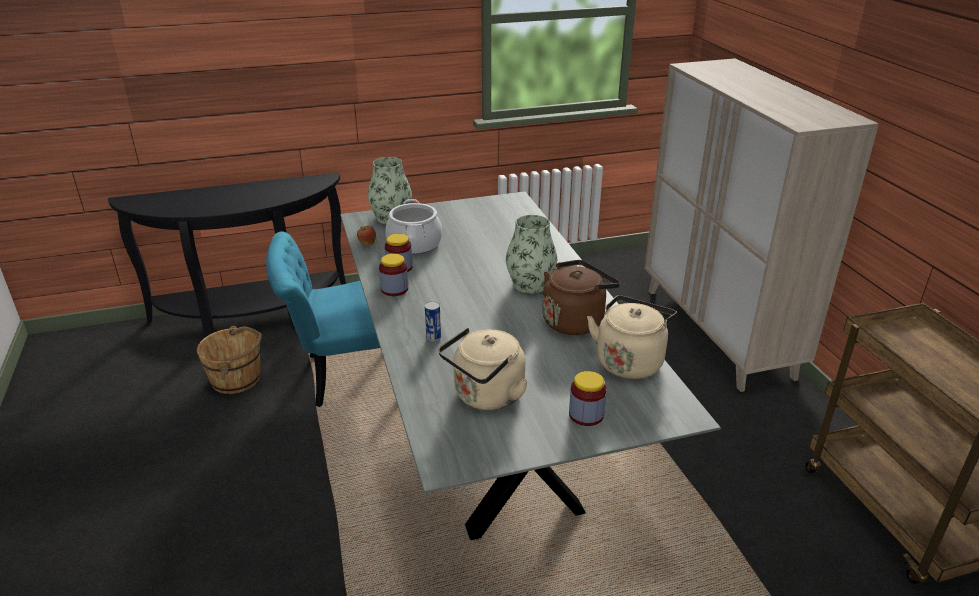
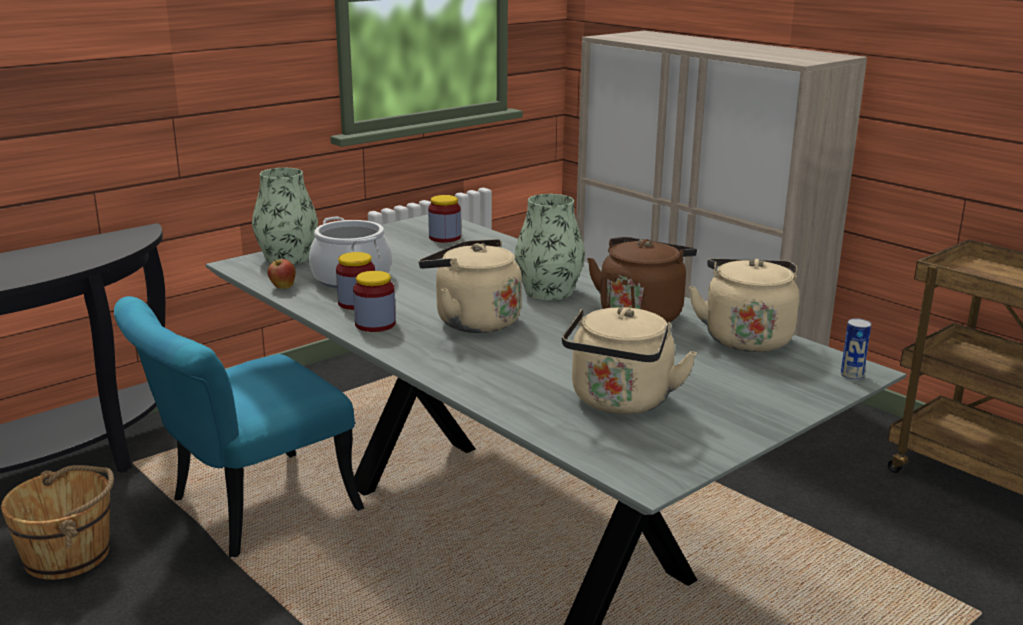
camera: 25 degrees left, 10 degrees down
can [425,301,441,342] -> can moved to [841,318,871,380]
jar [569,371,607,426] -> jar moved to [428,195,461,243]
none -> beige kettle [419,239,522,333]

